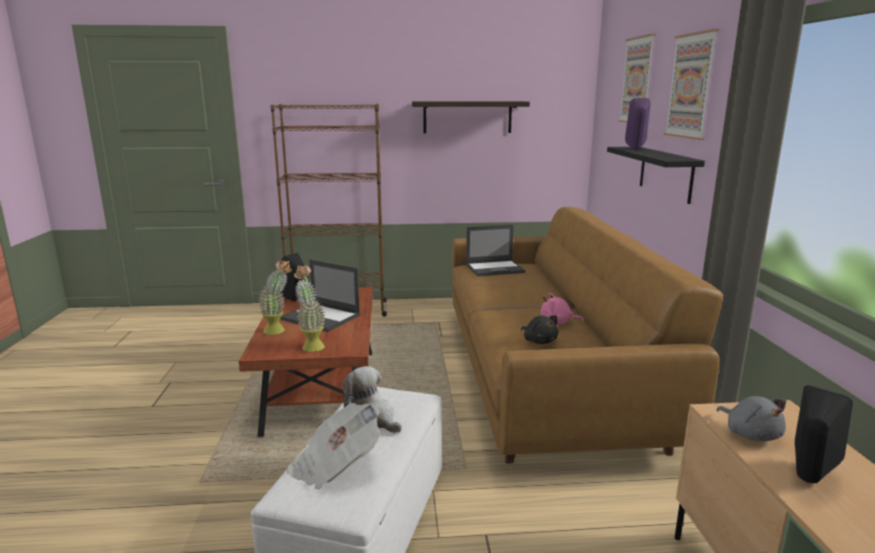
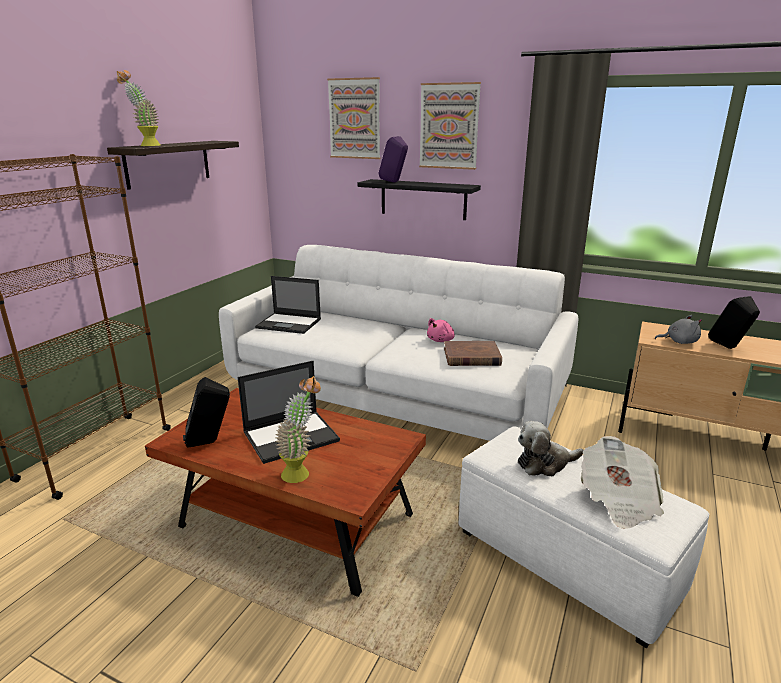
camera: 60 degrees left, 5 degrees up
potted plant [294,265,326,352] -> potted plant moved to [117,70,160,146]
brown sofa [452,207,723,464] -> white sofa [219,245,578,441]
laptop [466,225,526,276] -> laptop turned 90 degrees clockwise [255,276,321,334]
black plush toy [521,315,558,344] -> brown book [444,341,502,366]

